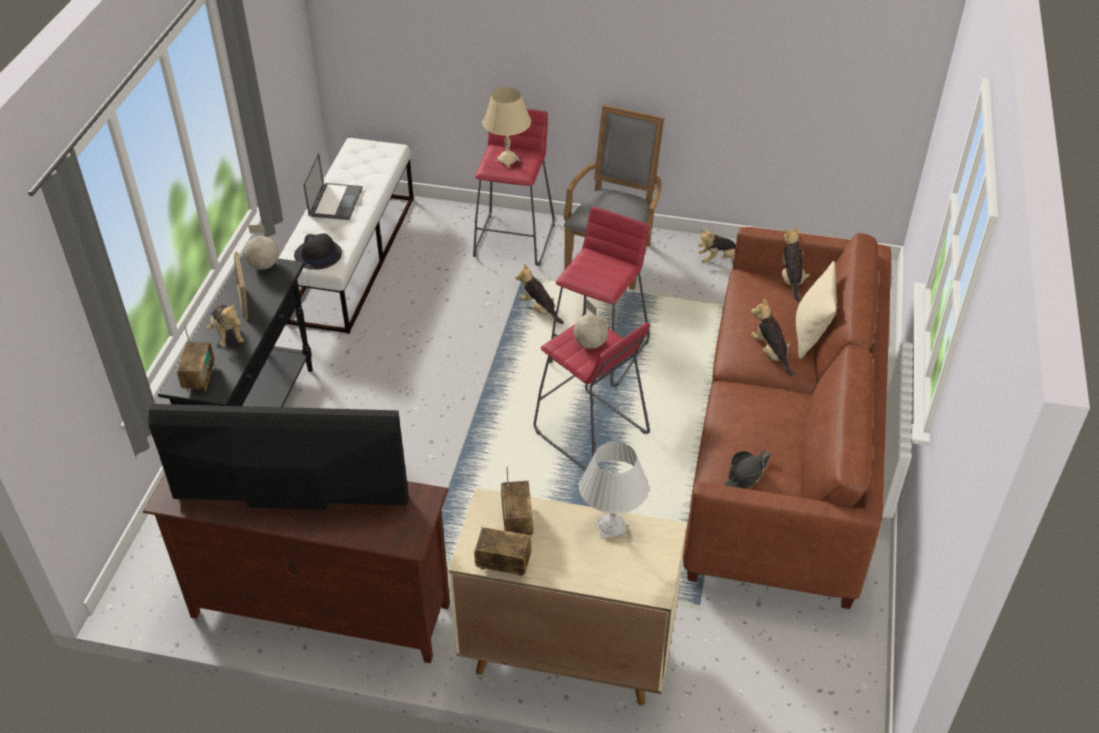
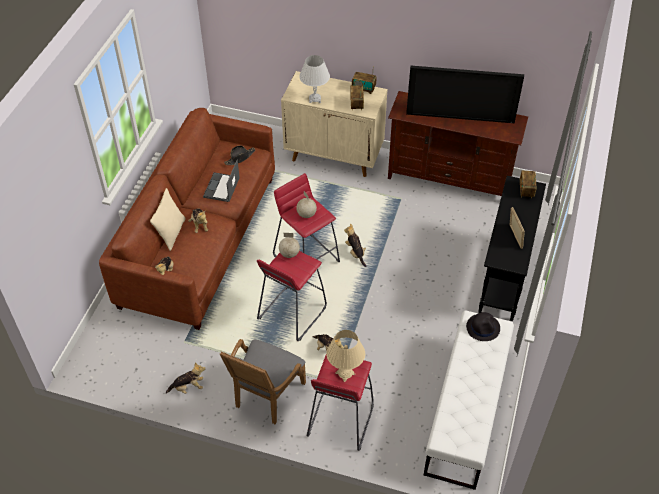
camera: 175 degrees left, 5 degrees up
plush toy [206,302,244,347] -> plush toy moved to [344,223,366,267]
globe [245,225,279,269] -> globe moved to [279,233,300,258]
laptop [303,153,363,220] -> laptop moved to [203,159,240,202]

